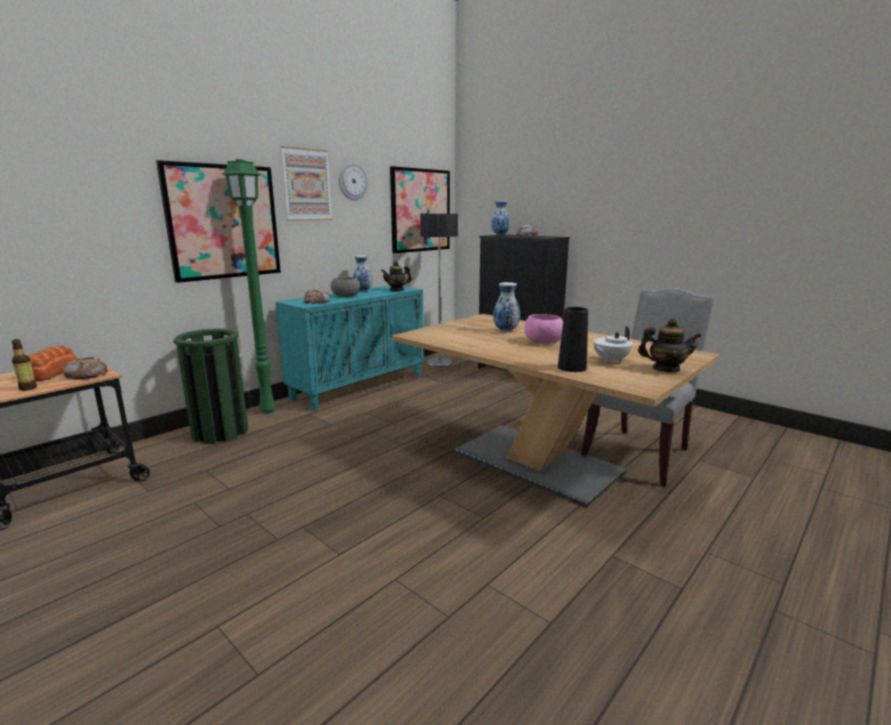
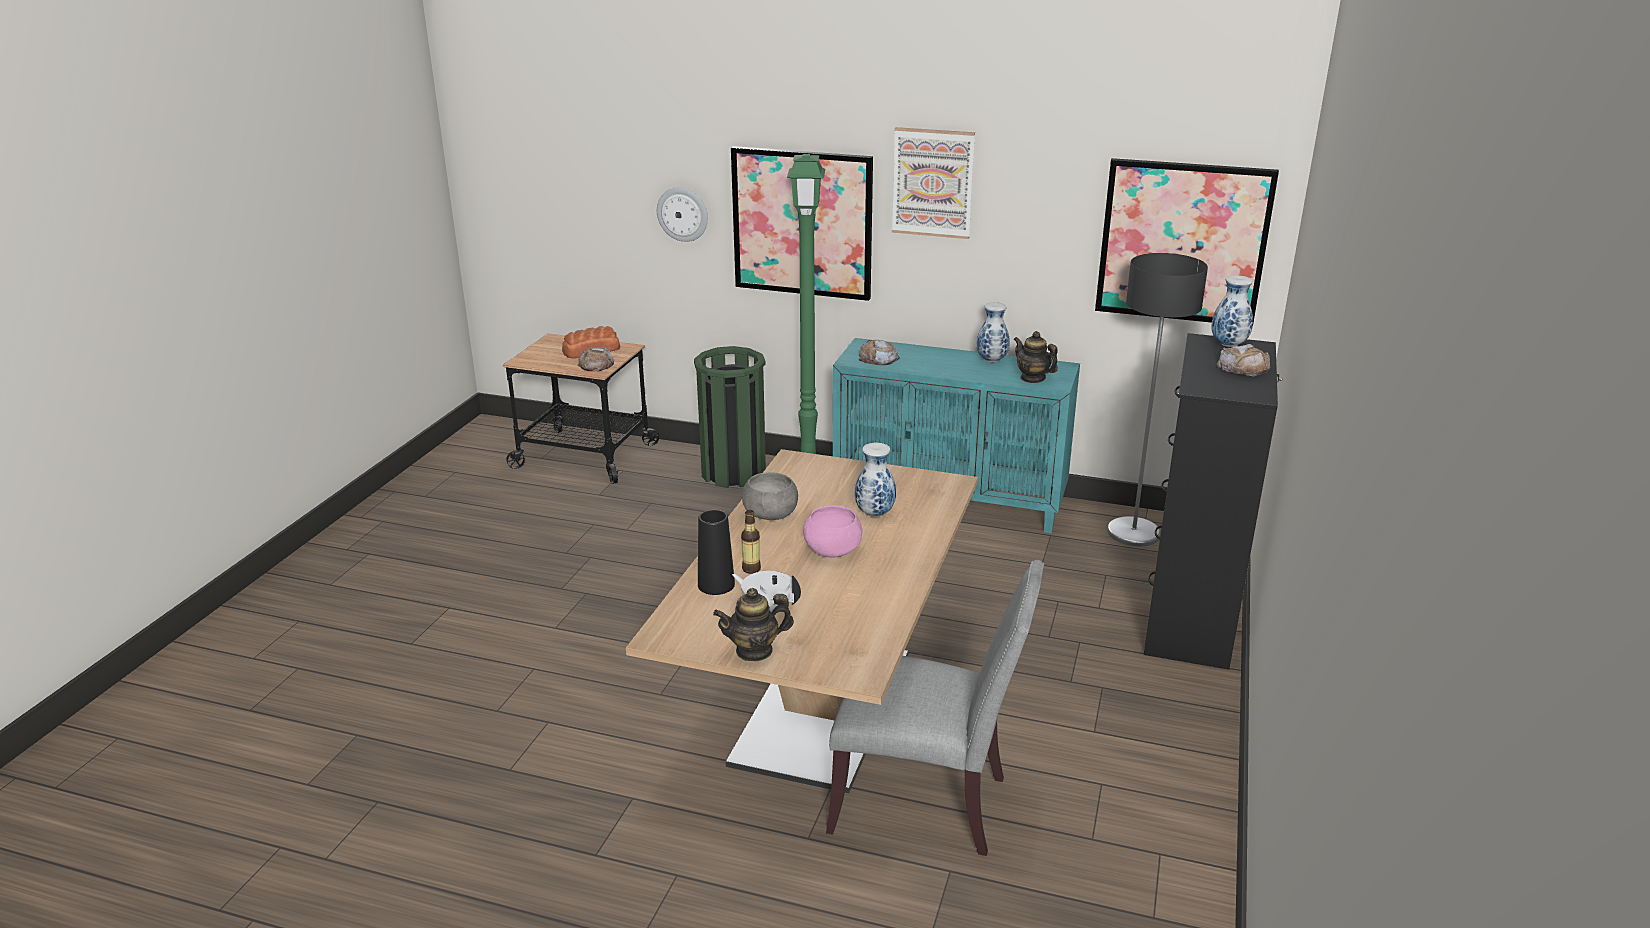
camera: 65 degrees right, 10 degrees up
bottle [12,339,37,391] -> bottle moved to [741,510,761,574]
grey bowl [331,277,360,297] -> grey bowl moved to [742,472,798,520]
wall clock [339,162,368,200] -> wall clock moved to [657,187,708,242]
teapot [638,318,701,372] -> teapot turned 90 degrees clockwise [713,588,794,661]

